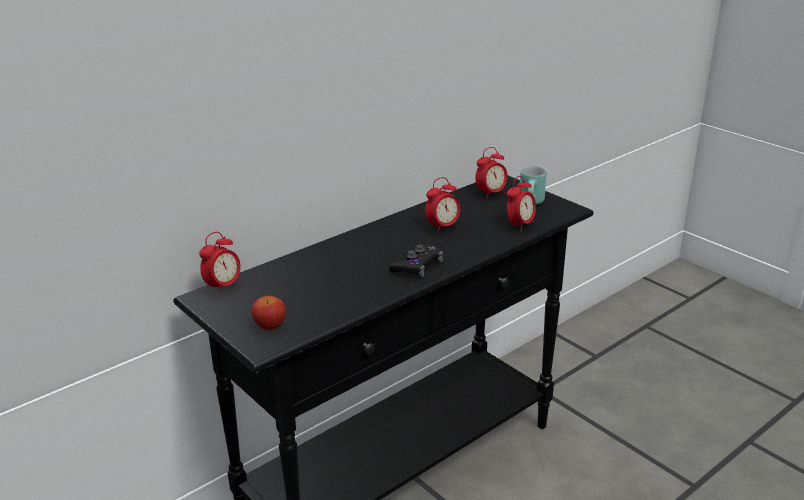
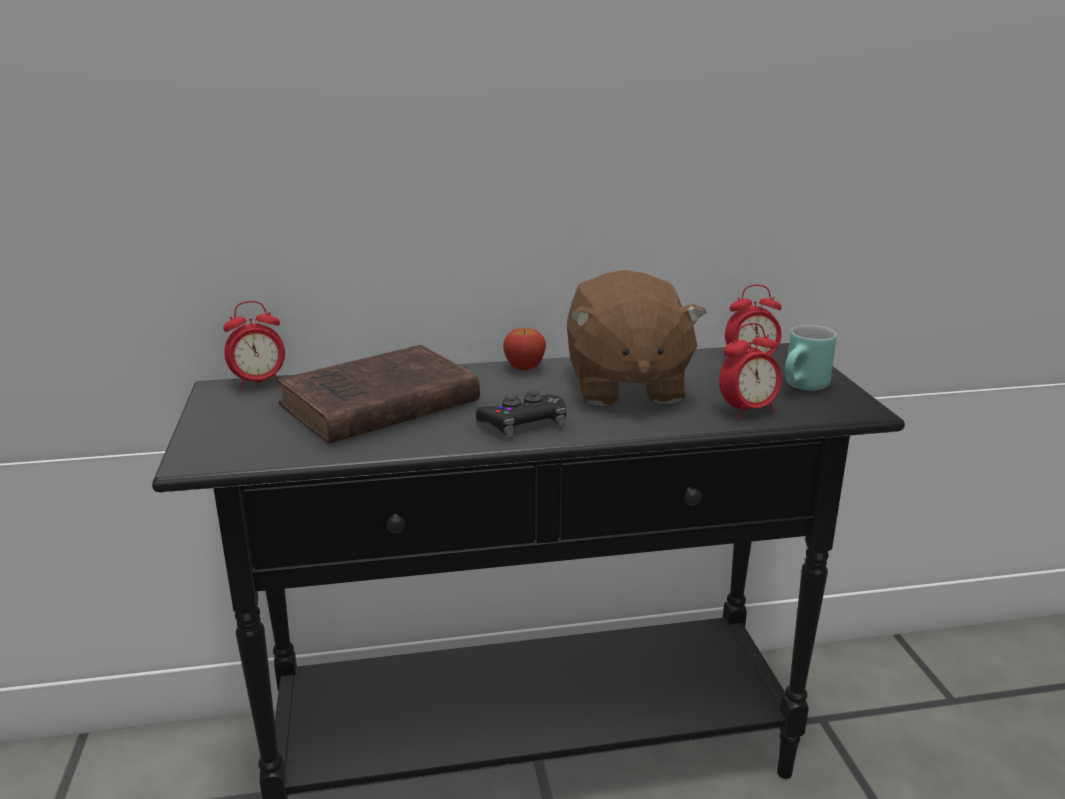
camera: 30 degrees right, 5 degrees down
apple [252,296,286,330] -> apple moved to [503,328,546,371]
alarm clock [425,177,460,233] -> brown plush toy [567,270,706,406]
none -> brown book [277,345,480,444]

